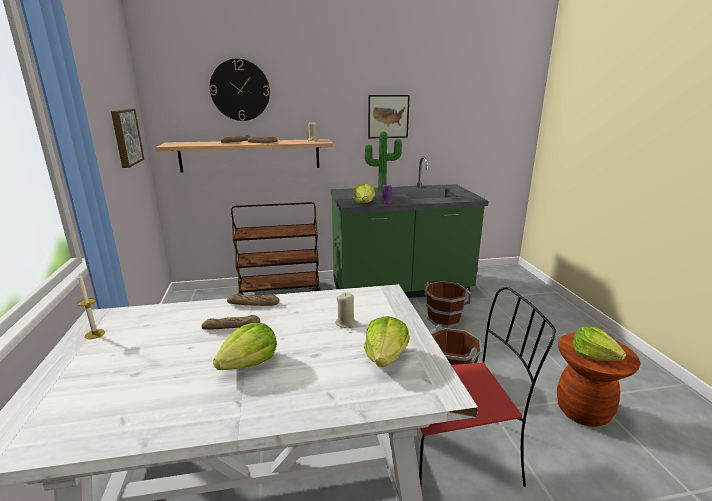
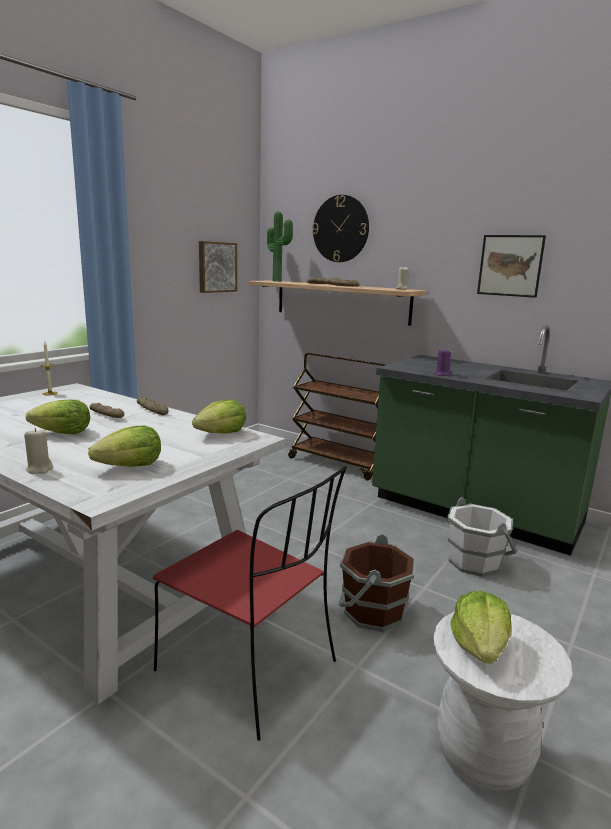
camera: 45 degrees right, 5 degrees down
beige candle [335,293,357,328] -> beige candle moved to [24,428,53,474]
lettuce [354,184,375,203] -> lettuce moved to [192,399,246,434]
potted plant [365,131,402,193] -> potted plant moved to [267,211,293,282]
brown bucket [424,281,471,328] -> white bucket [447,497,517,577]
brown stool [557,332,640,427] -> white stool [433,611,573,791]

